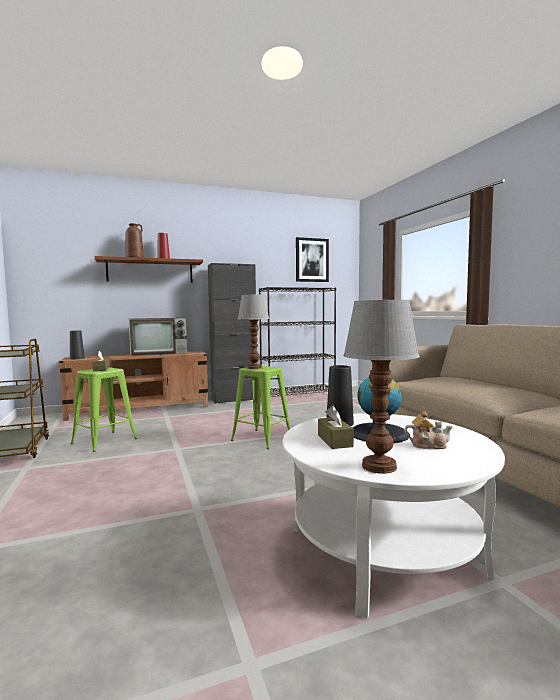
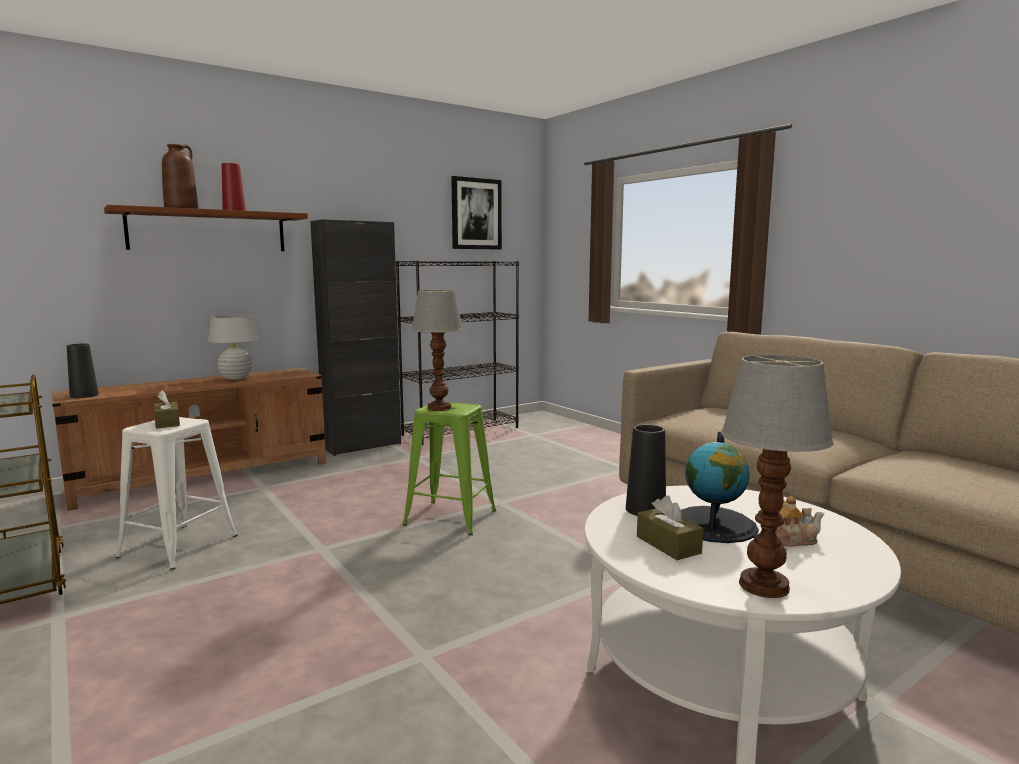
camera: 15 degrees left, 5 degrees up
green stool [71,367,137,452] -> white stool [116,417,238,570]
television [129,318,187,356] -> white table lamp [208,315,258,380]

